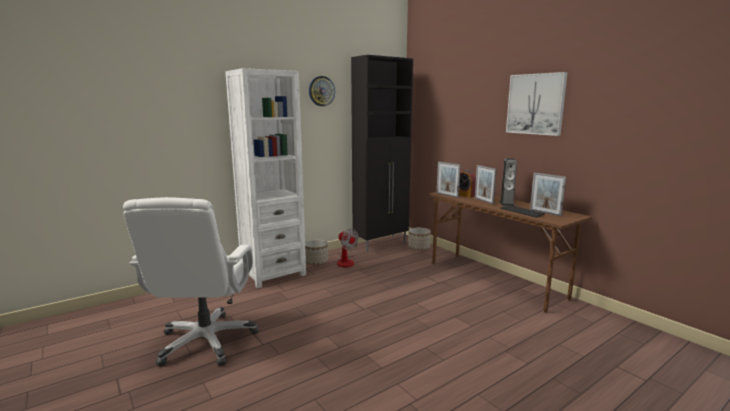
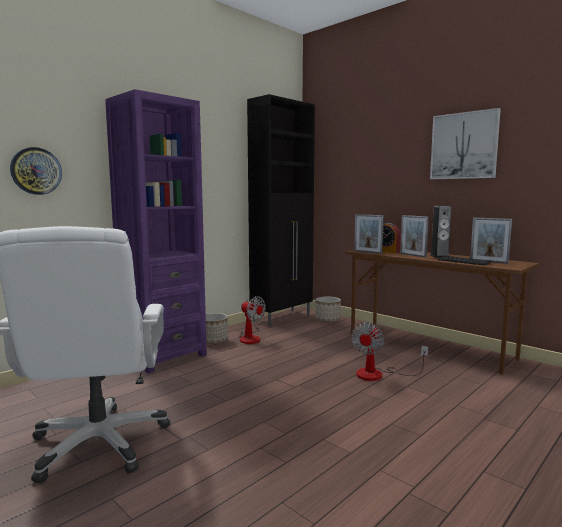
camera: 10 degrees left, 5 degrees down
white bookcase [225,68,306,288] -> purple bookcase [105,89,207,374]
wall clock [309,76,335,106] -> wall clock moved to [10,147,62,195]
none -> fan [351,322,428,381]

